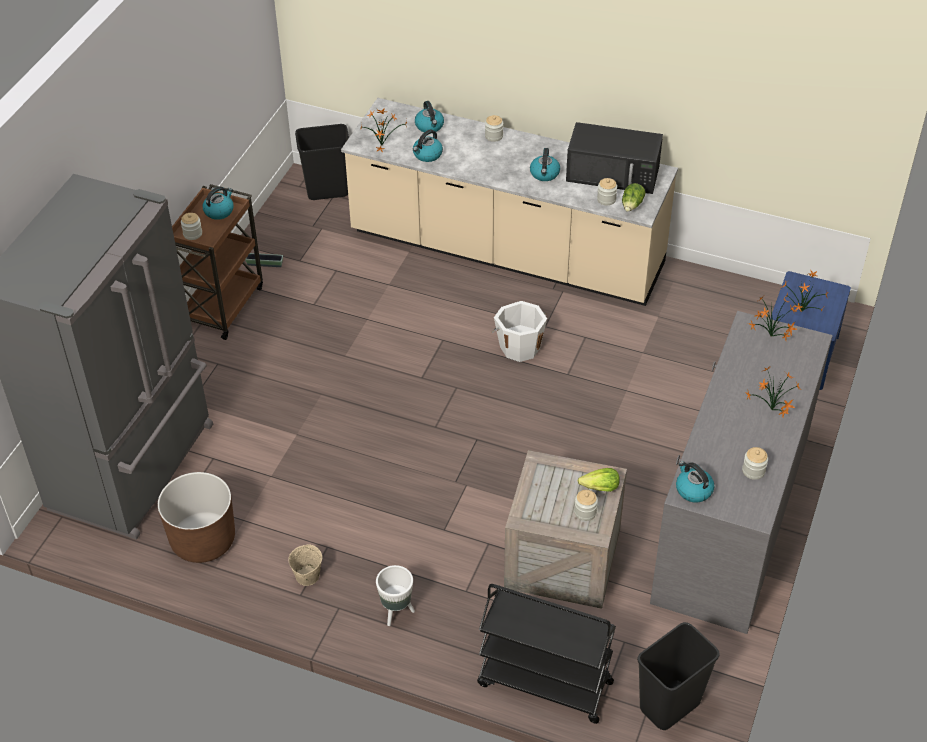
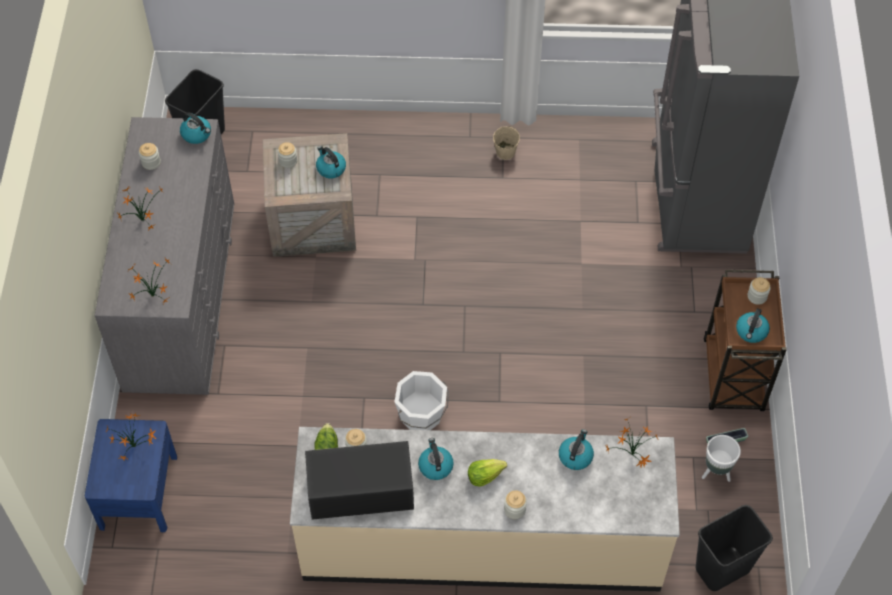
camera: 160 degrees right, 10 degrees up
brown planter [158,472,235,563] -> none
white planter [376,565,415,626] -> white planter moved to [702,435,741,482]
kettle [415,101,444,132] -> kettle moved to [316,146,346,178]
black cart [477,584,616,724] -> none
lettuce [578,468,620,492] -> lettuce moved to [468,459,507,487]

